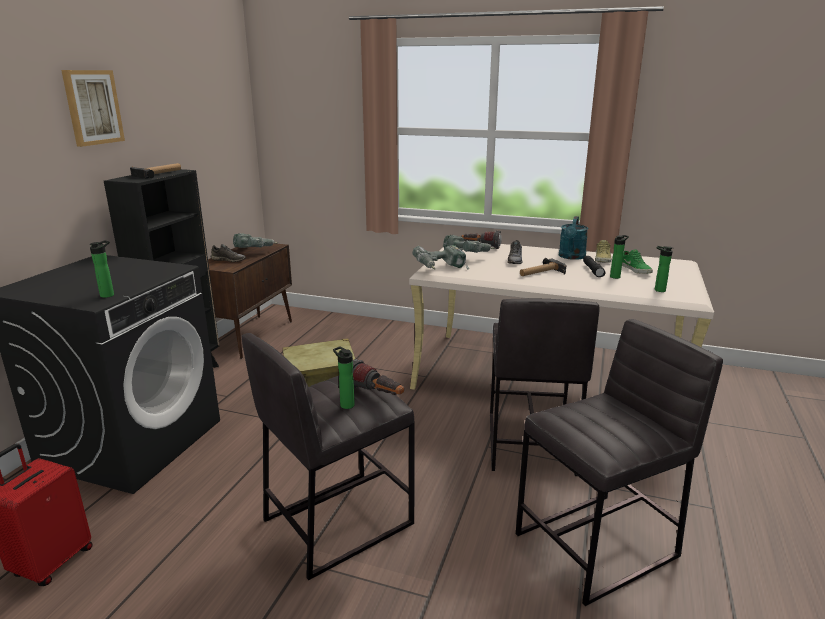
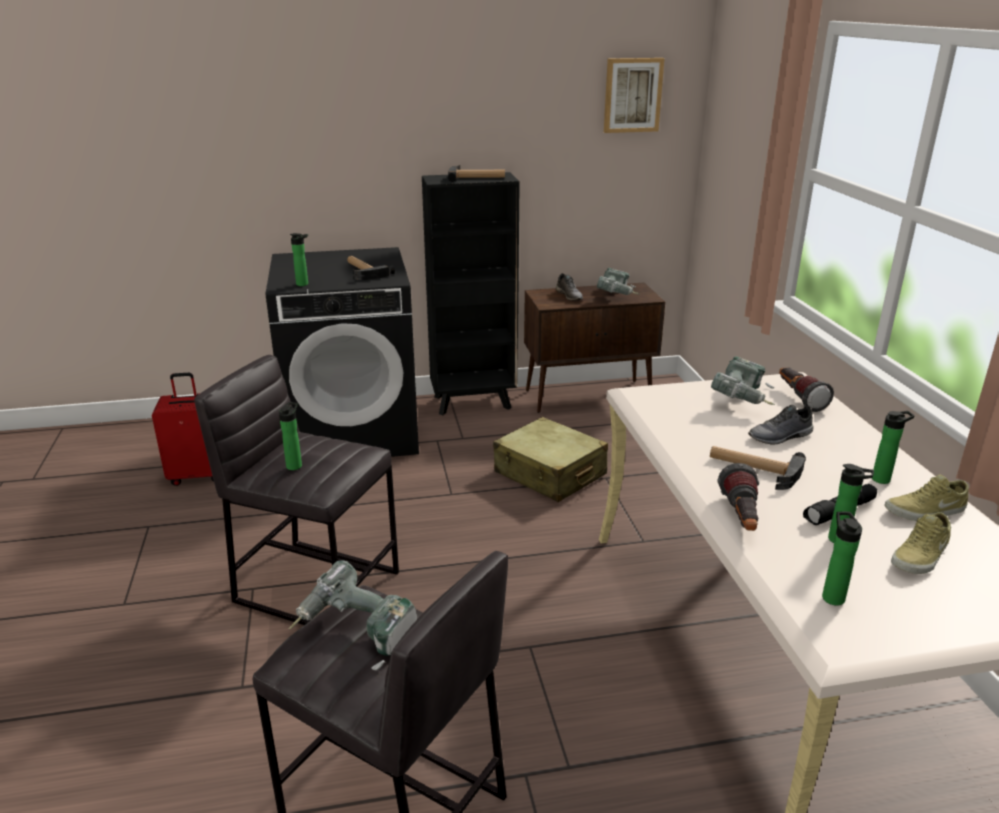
camera: 60 degrees right, 5 degrees up
picture [61,70,125,147] -> picture moved to [604,58,665,133]
flashlight [353,359,404,395] -> flashlight moved to [718,463,759,531]
power drill [412,245,469,269] -> power drill moved to [288,561,417,671]
grey stool [490,299,600,476] -> none
turquoise watering can [559,216,588,260] -> bottle [872,411,914,484]
green shoe [622,249,653,274] -> beige shoe [891,512,951,574]
none -> hammer [347,256,395,280]

